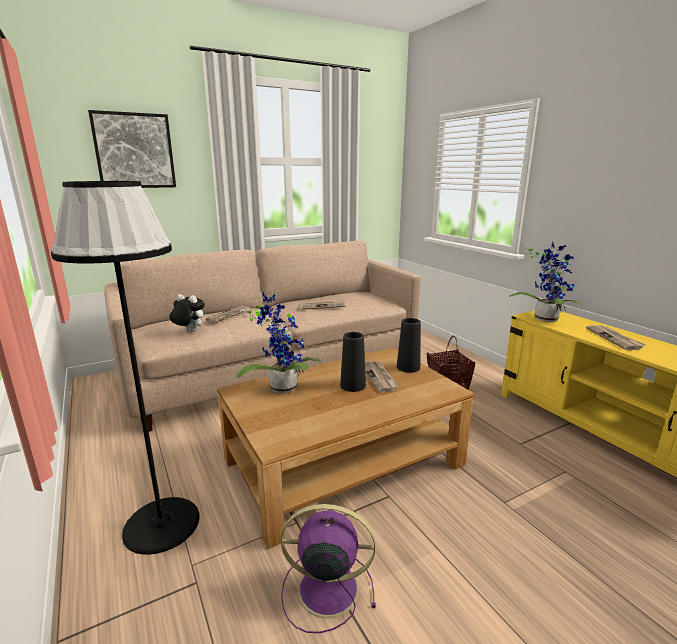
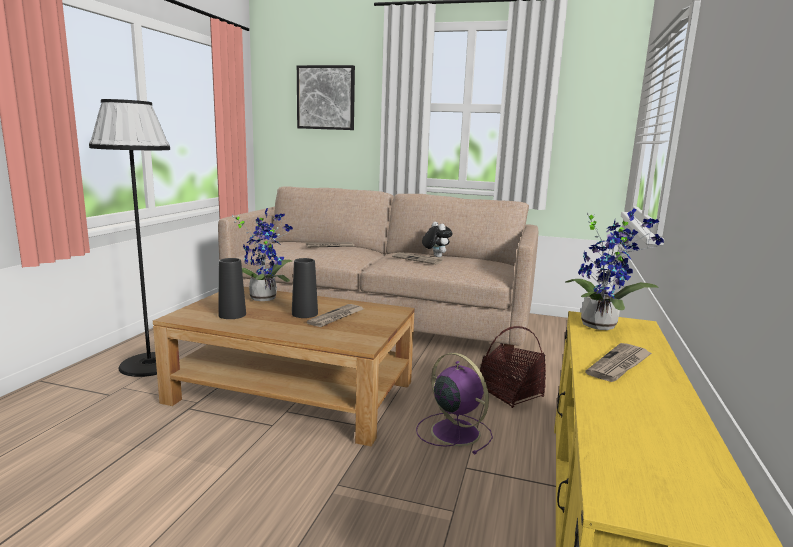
camera: 45 degrees right, 5 degrees down
plush toy [169,294,205,332] -> plush toy moved to [422,222,452,257]
purple fan [281,504,376,633] -> purple fan moved to [416,353,493,454]
black vase [397,318,421,373] -> black vase moved to [218,258,246,319]

